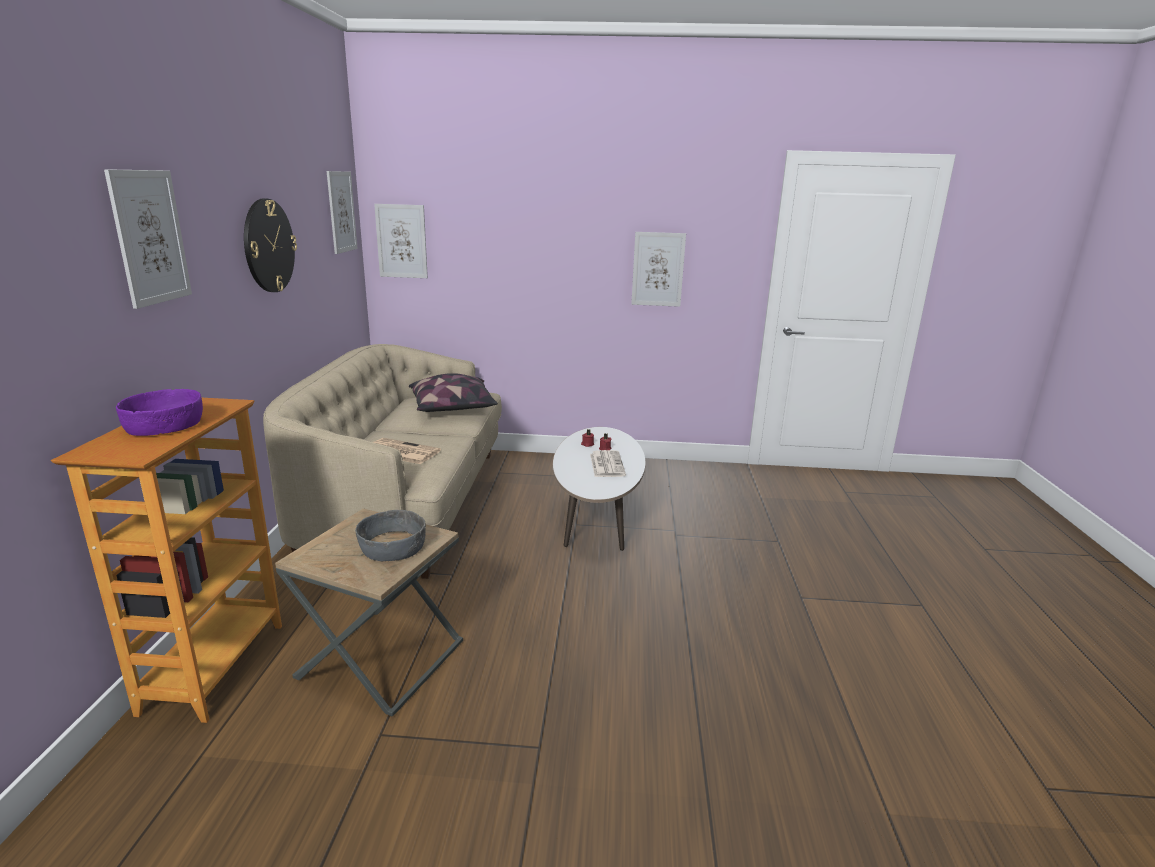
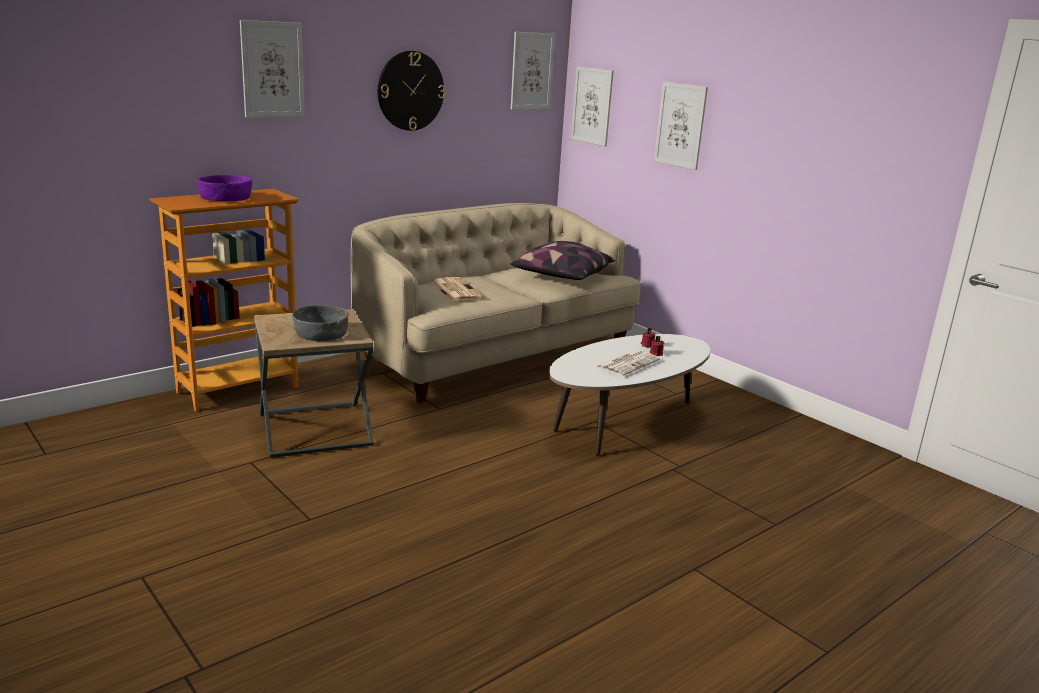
camera: 45 degrees right, 0 degrees up
picture [631,232,686,307] -> picture moved to [654,82,708,170]

